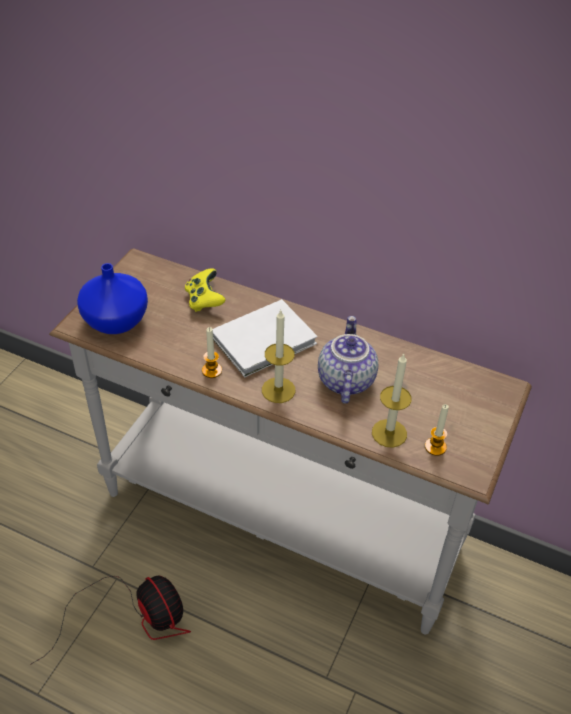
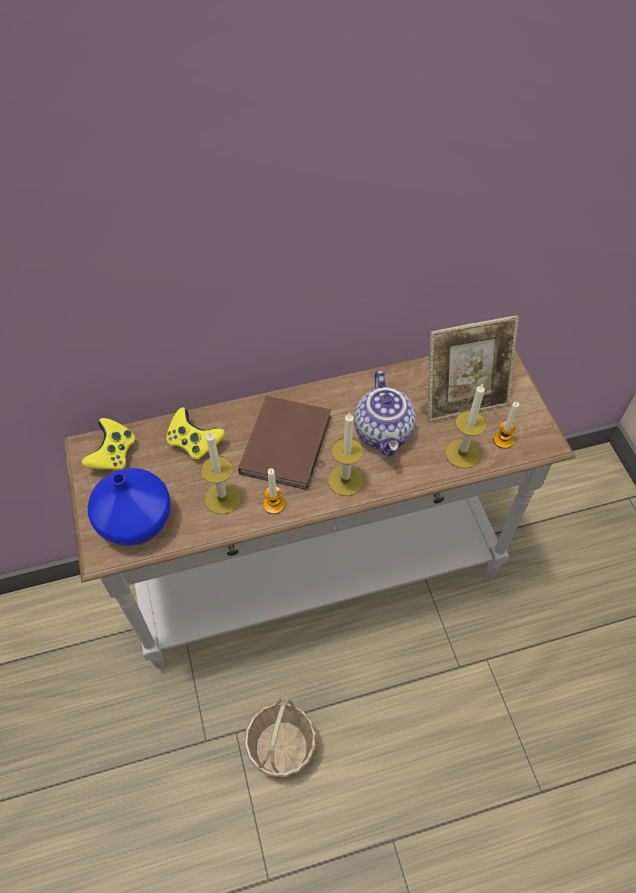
camera: 40 degrees left, 10 degrees up
fan [30,576,191,665] -> basket [244,698,316,779]
white book [213,299,318,377] -> brown book [238,396,331,490]
teapot [318,316,378,404] -> teapot turned 150 degrees counterclockwise [354,370,416,456]
none -> yellow game controller [81,418,135,470]
none -> candle [200,432,241,514]
none -> picture frame [428,315,519,422]

